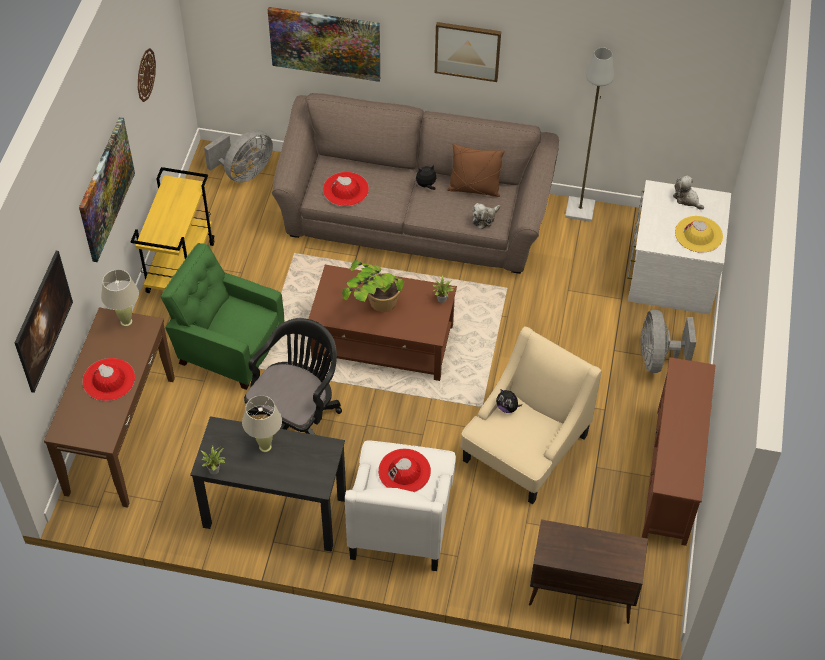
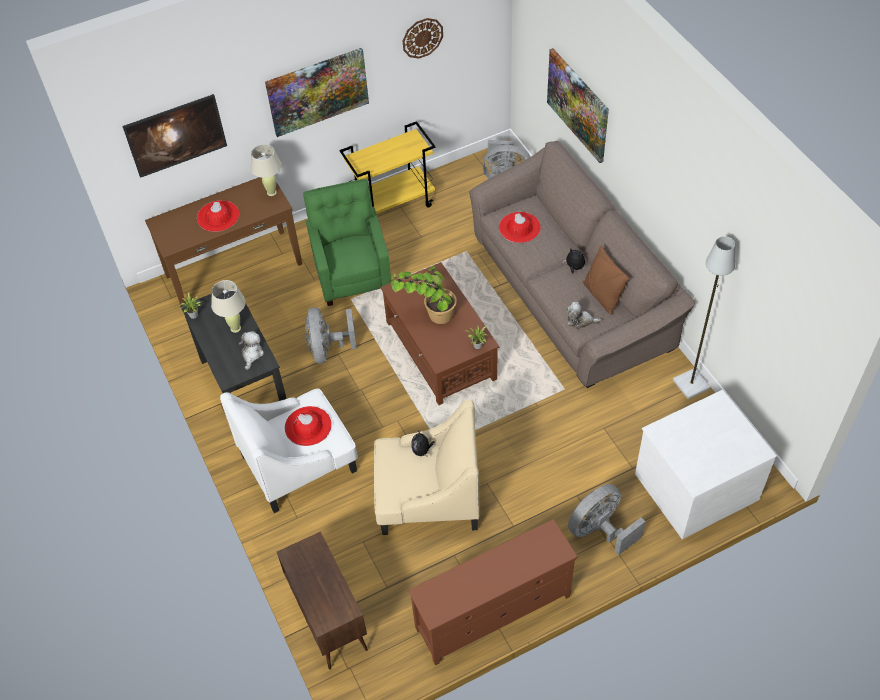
camera: 55 degrees right, 0 degrees up
black office chair [244,318,342,435] -> grey fan [305,307,357,364]
picture [435,22,501,82] -> none
plush toy [673,175,704,210] -> plush toy moved to [239,331,264,370]
yellow hat [675,216,723,253] -> none

